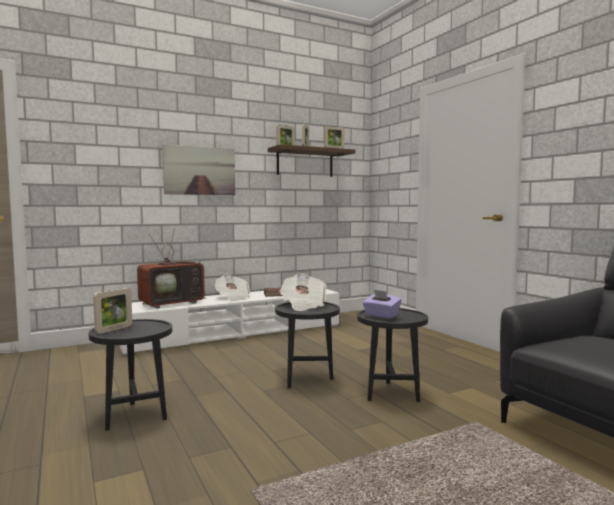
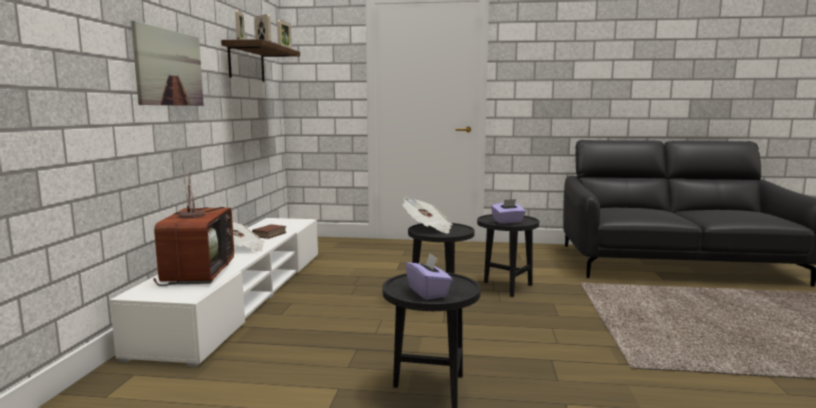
camera: 55 degrees left, 5 degrees up
picture frame [93,288,132,334] -> purple tissue box [406,253,452,300]

